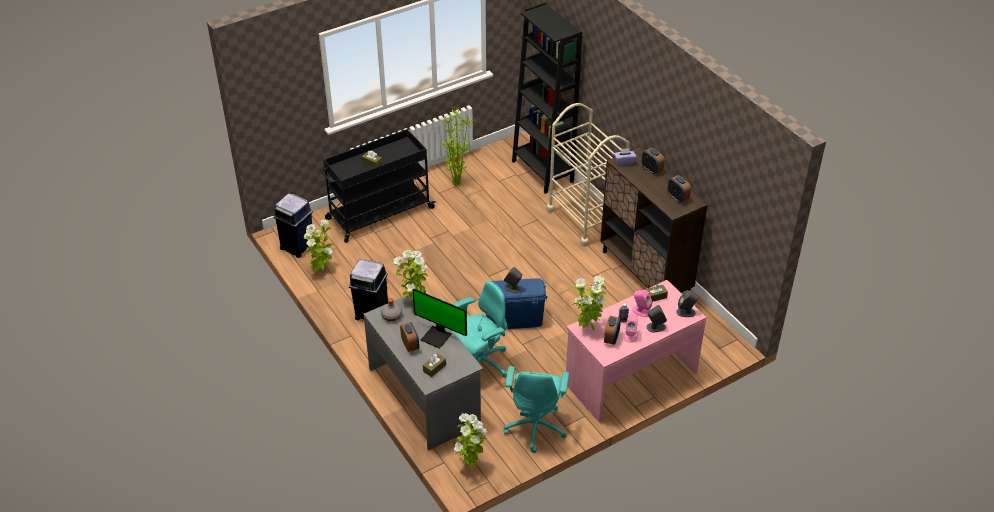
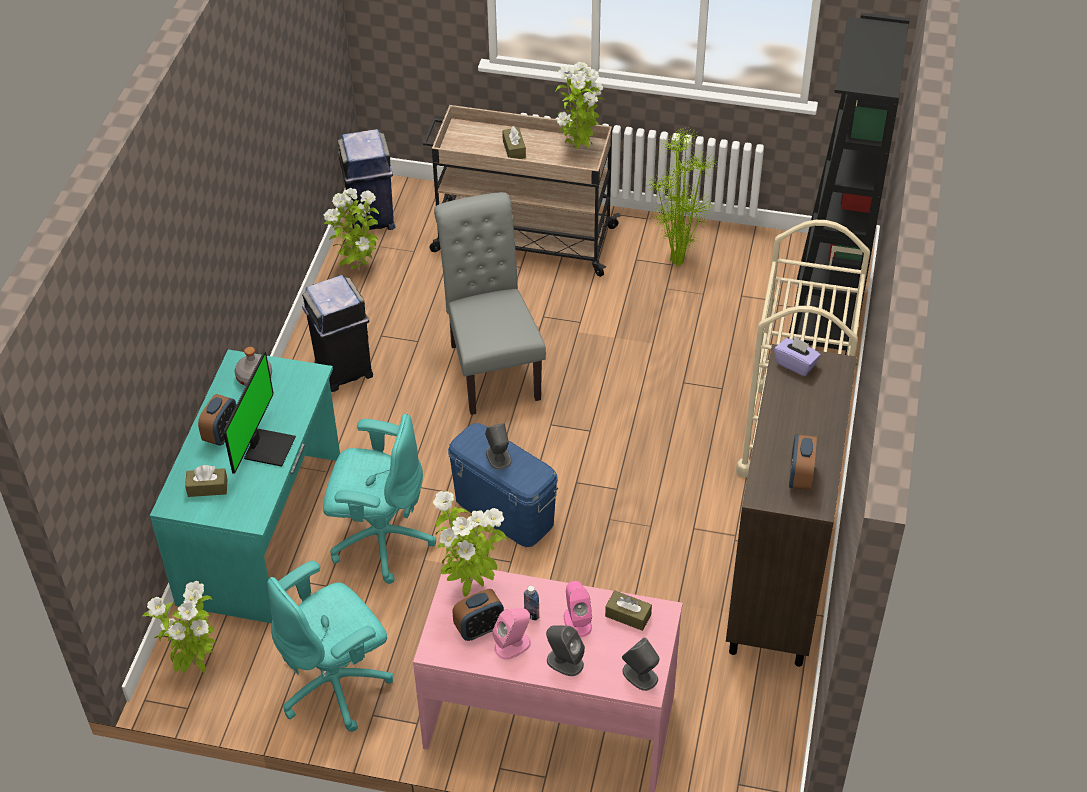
camera: 45 degrees right, 5 degrees up
black cart [320,129,436,243] -> beige cart [423,105,621,277]
grey desk [364,295,483,450] -> turquoise desk [150,350,340,623]
potted plant [393,250,428,301] -> potted plant moved to [555,62,605,151]
monitor [413,289,467,349] -> monitor turned 150 degrees counterclockwise [223,352,296,474]
alarm clock [641,148,665,174] -> none
none -> grey chair [434,192,546,415]

